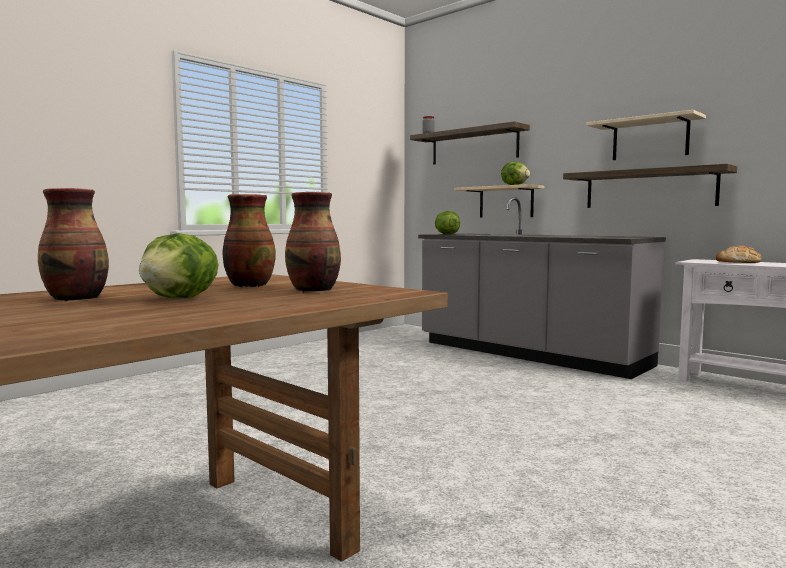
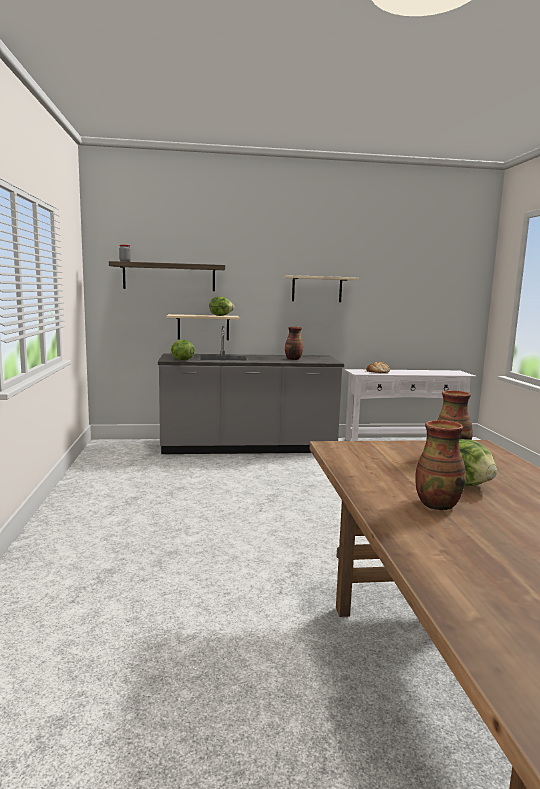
camera: 50 degrees left, 5 degrees up
vase [222,194,276,287] -> vase moved to [285,327,303,360]
shelf [563,164,737,208] -> none

